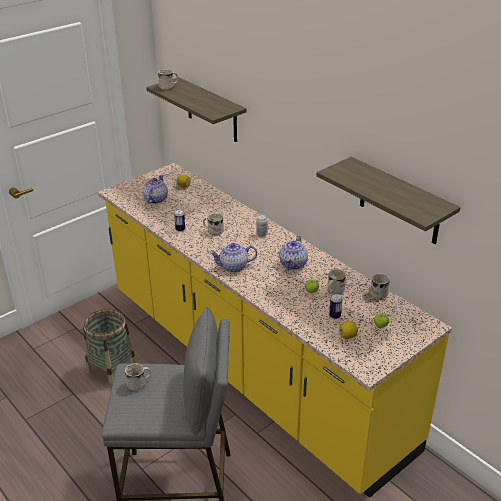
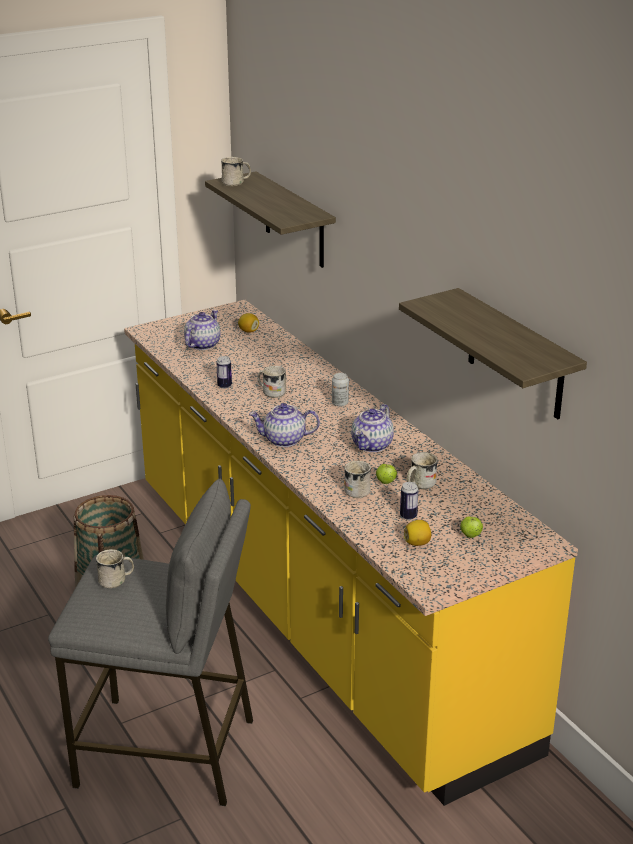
camera: 10 degrees right, 5 degrees down
white mug [370,274,390,299] -> white mug moved to [344,461,371,498]

